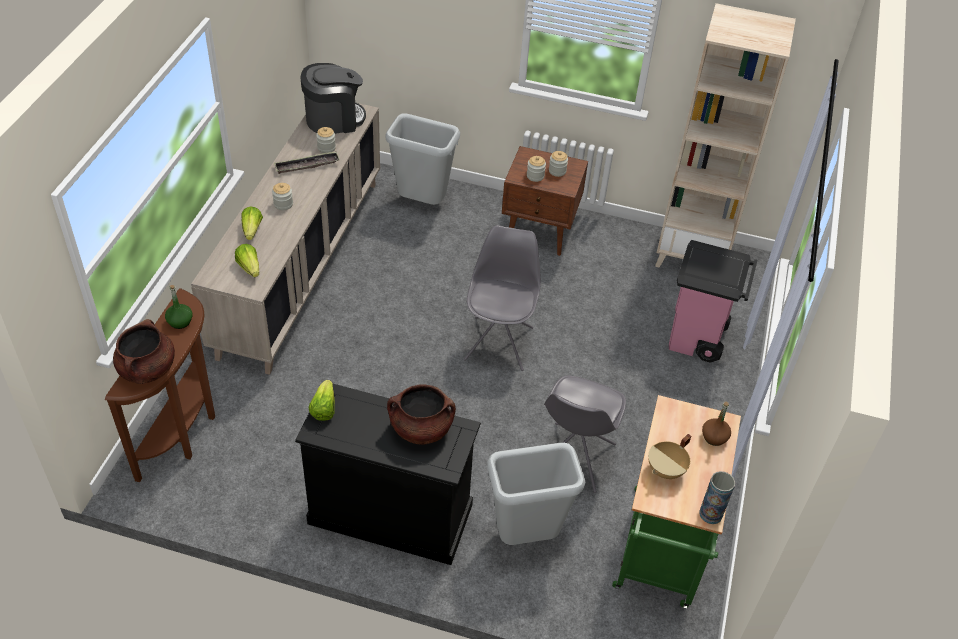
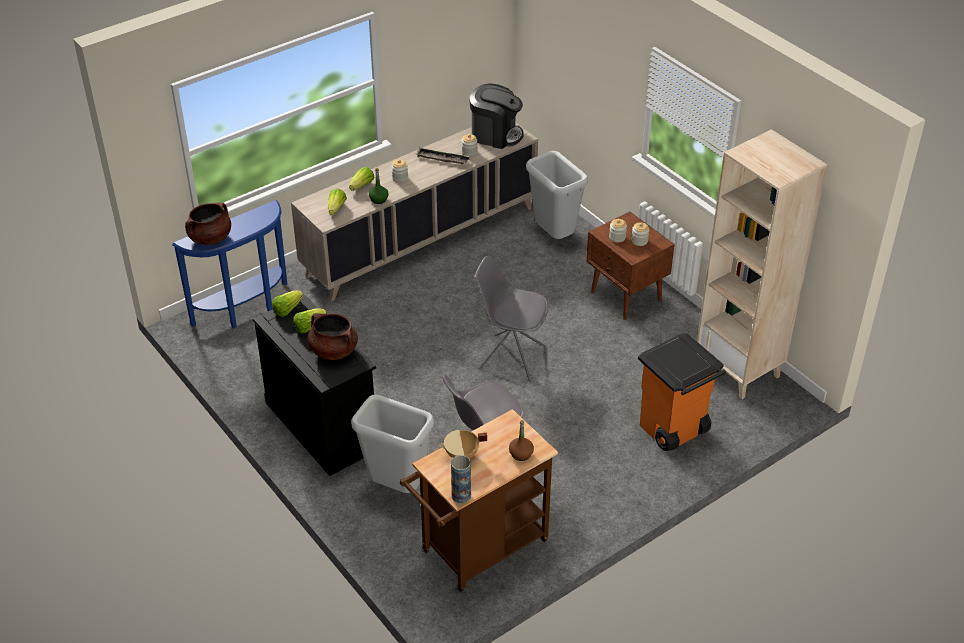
camera: 40 degrees right, 5 degrees down
brown console table [105,288,215,482] -> blue console table [172,200,287,329]
green bottle [165,285,192,329] -> green bottle moved to [369,168,389,204]
grey chair [464,225,541,371] -> grey chair turned 120 degrees counterclockwise [475,256,548,381]
green cart [612,395,741,609] -> brown cart [400,409,558,592]
pink trash can [669,240,758,363] -> orange trash can [638,333,726,451]
none -> lettuce [293,308,327,334]

